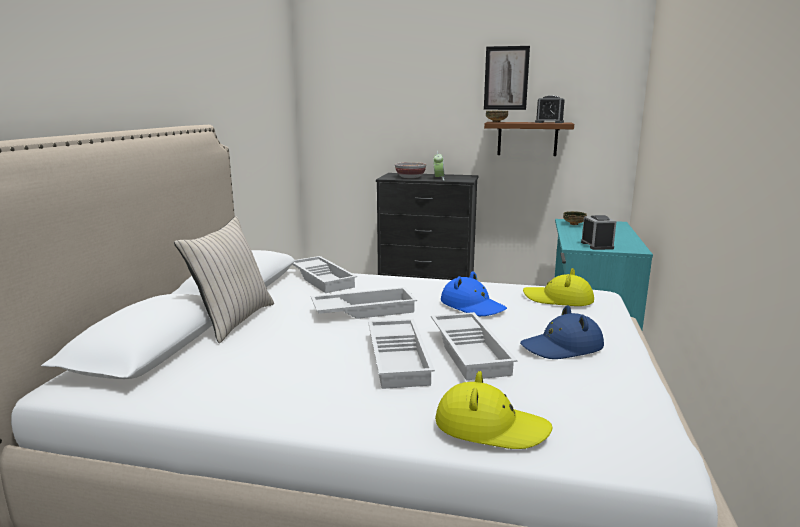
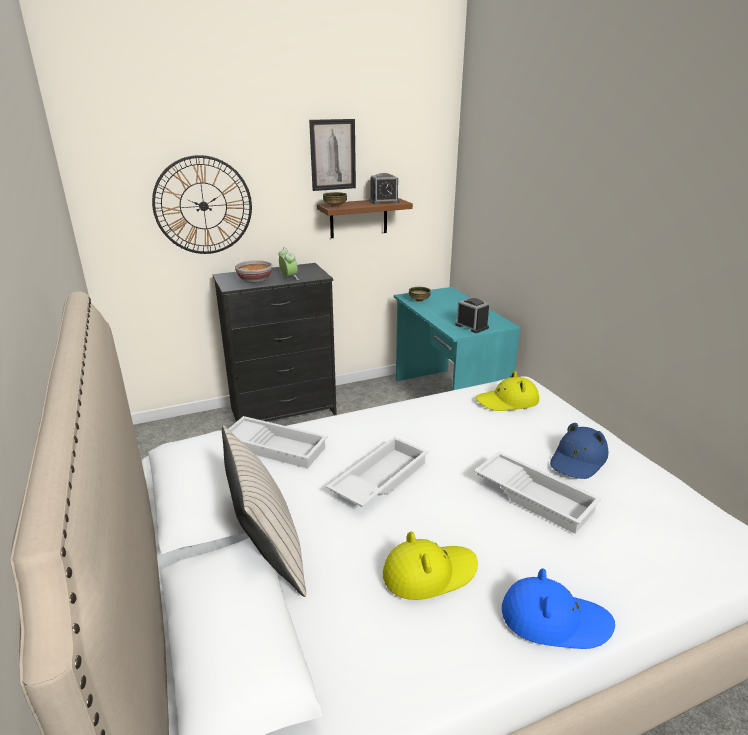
camera: 35 degrees left, 10 degrees up
white tray [368,319,435,389] -> none
yellow hat [435,371,553,449] -> yellow hat moved to [383,532,478,600]
blue hat [441,271,507,316] -> blue hat moved to [502,568,615,649]
none -> wall clock [152,155,252,254]

